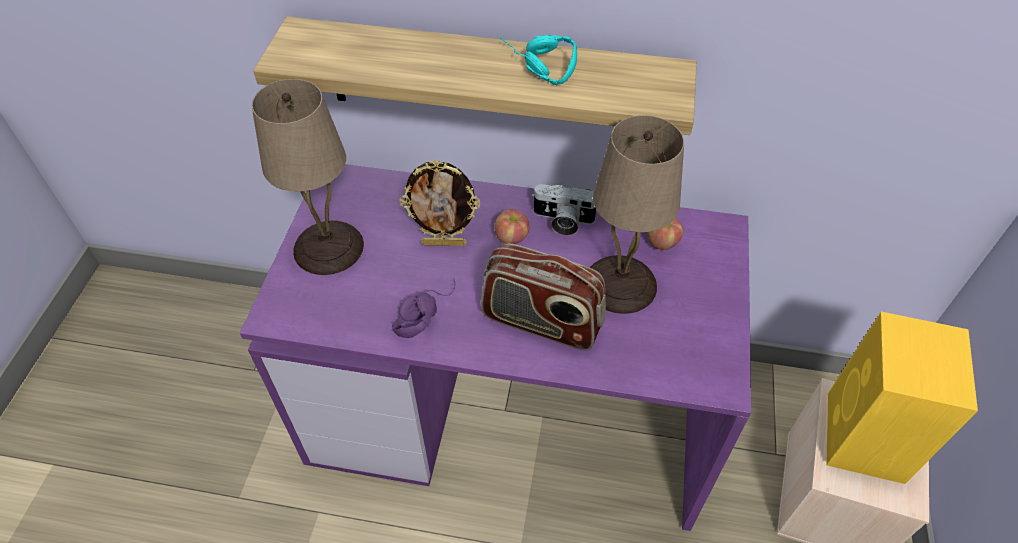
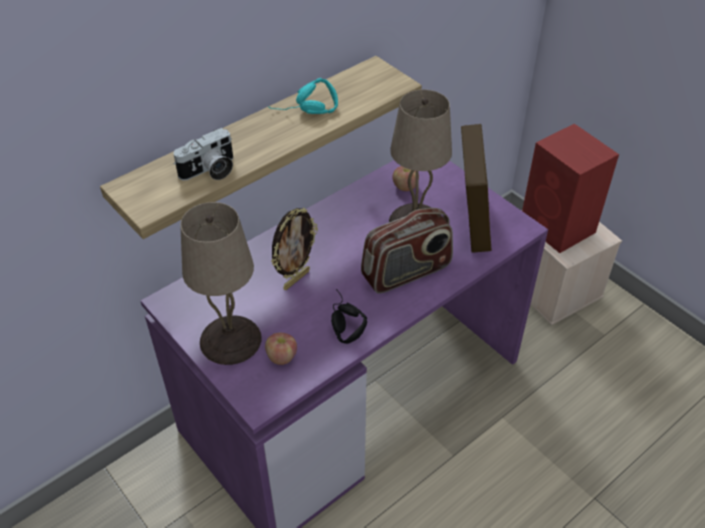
camera: 50 degrees left, 5 degrees down
purple headphones [392,278,455,338] -> black headphones [331,289,367,344]
apple [494,209,530,244] -> apple moved to [265,333,297,365]
camera [532,184,596,235] -> camera moved to [173,128,233,181]
yellow speaker [826,312,978,484] -> red speaker [522,124,619,253]
none -> picture frame [461,124,492,252]

